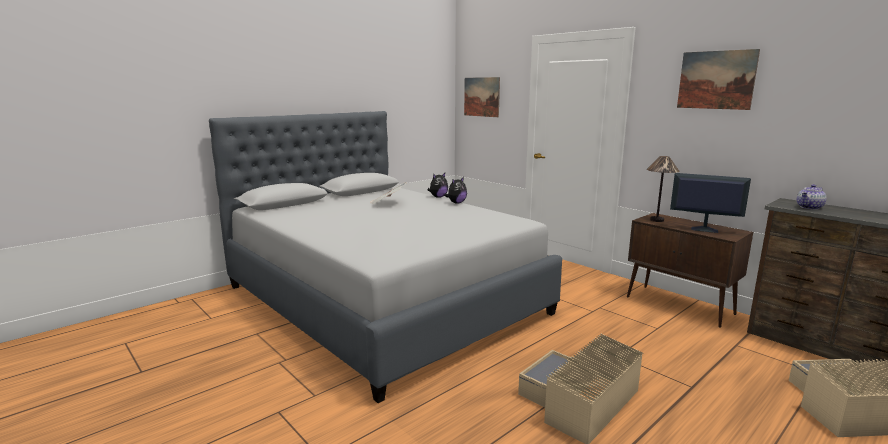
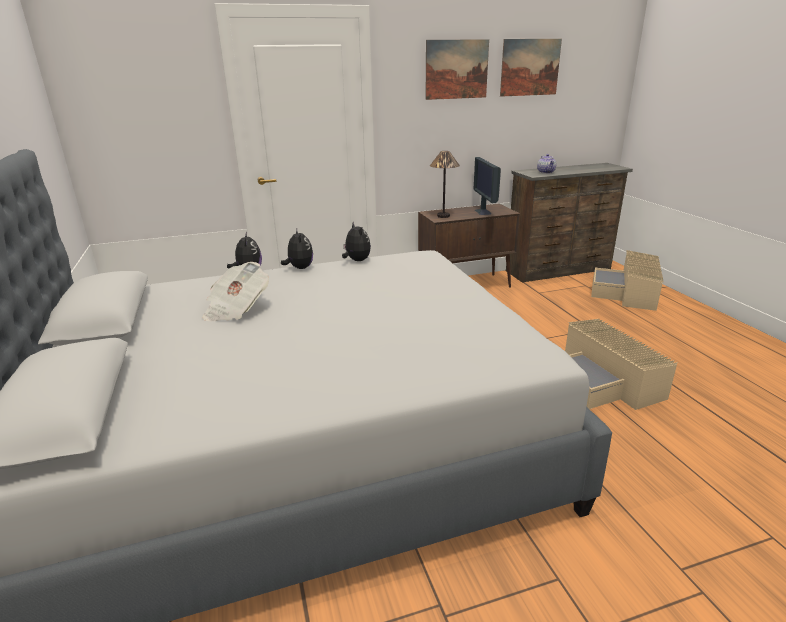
camera: 65 degrees left, 10 degrees up
picture [464,77,500,117] -> picture moved to [500,39,562,97]
monitor [670,173,751,233] -> monitor turned 60 degrees counterclockwise [473,157,501,215]
none -> plush toy [342,222,371,261]

